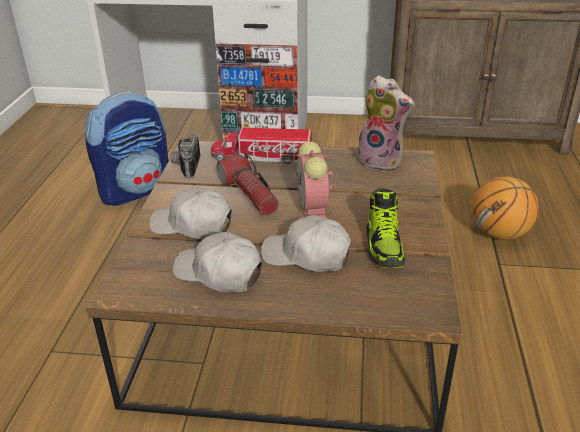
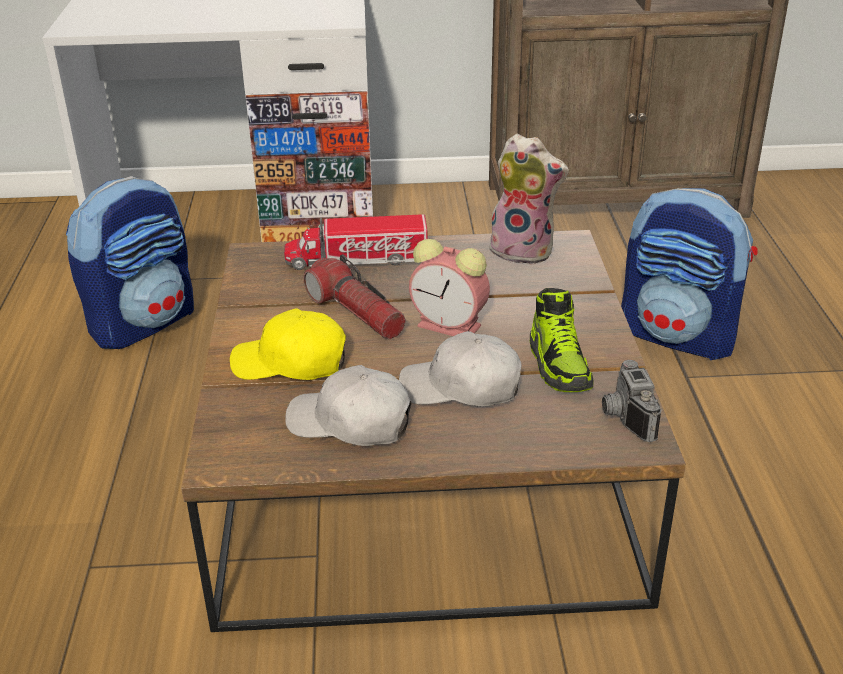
camera: 10 degrees left, 0 degrees up
white cap [149,187,232,239] -> yellow cap [230,308,346,380]
camera [171,135,201,179] -> camera moved to [602,360,661,442]
alarm clock [296,141,332,218] -> alarm clock turned 45 degrees counterclockwise [409,239,490,336]
basketball [472,177,539,240] -> backpack [621,188,758,360]

